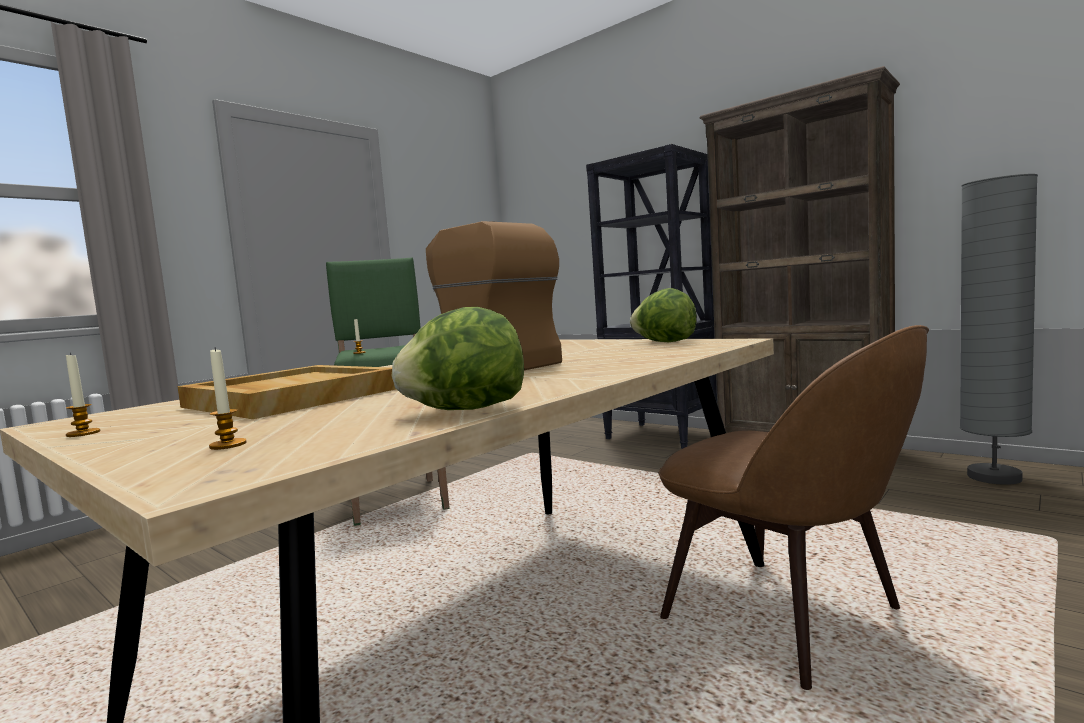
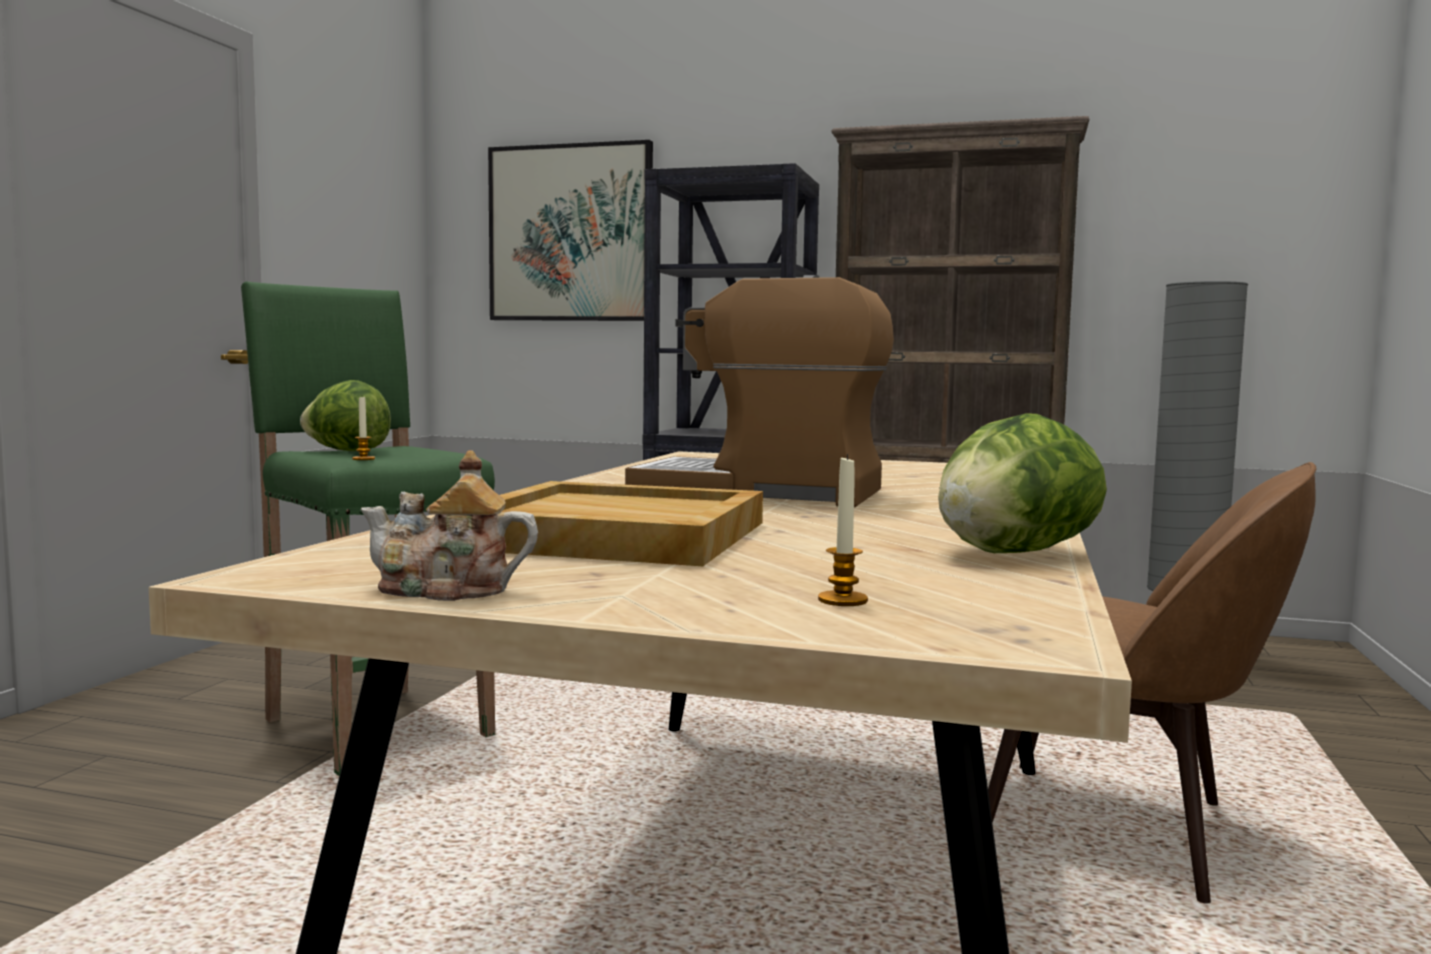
camera: 25 degrees left, 0 degrees up
candle [66,352,100,437] -> teapot [361,450,538,601]
lettuce [630,288,697,342] -> lettuce moved to [300,380,391,451]
none -> picture [488,140,653,321]

